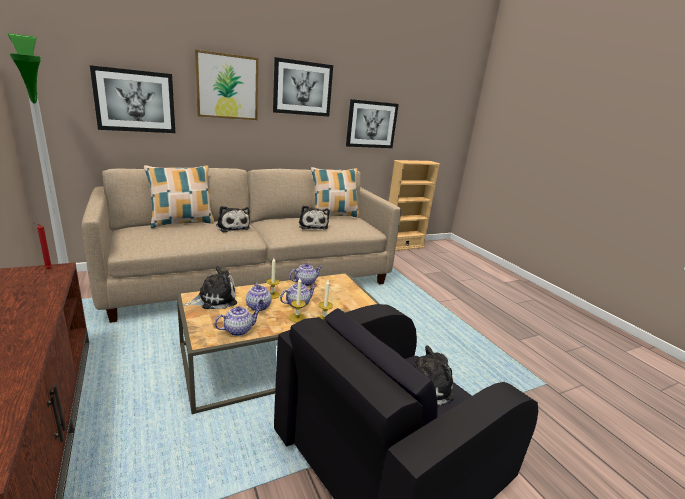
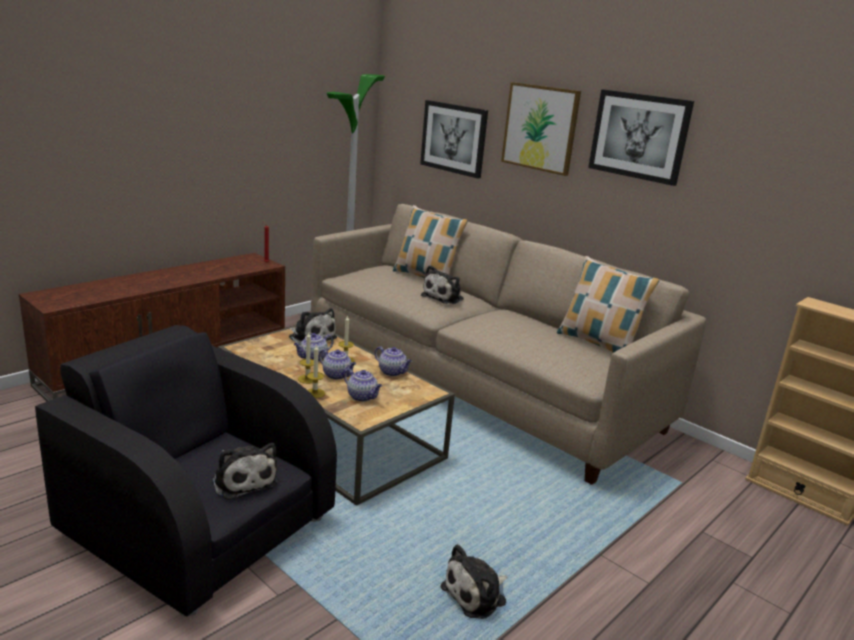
camera: 70 degrees right, 0 degrees up
teapot [215,306,261,336] -> teapot moved to [344,369,382,402]
plush toy [299,205,329,230] -> plush toy moved to [440,544,507,619]
picture [346,99,399,148] -> none

